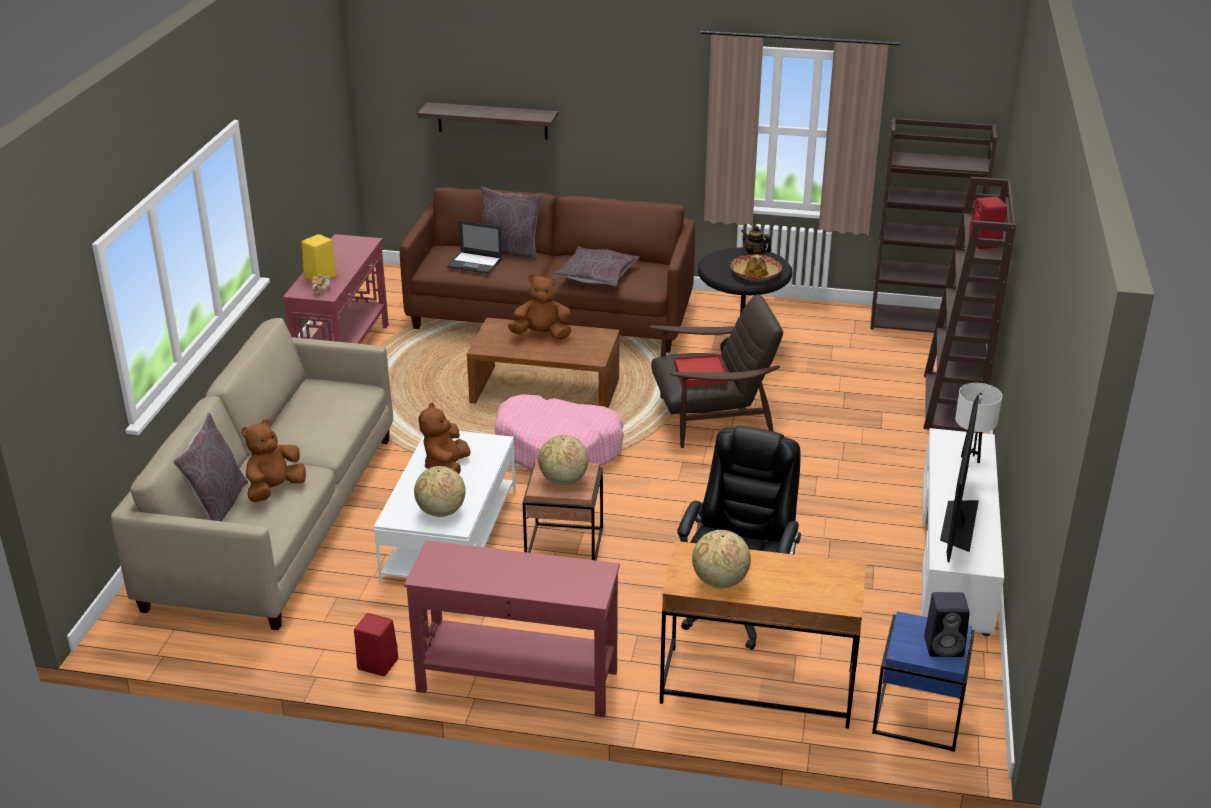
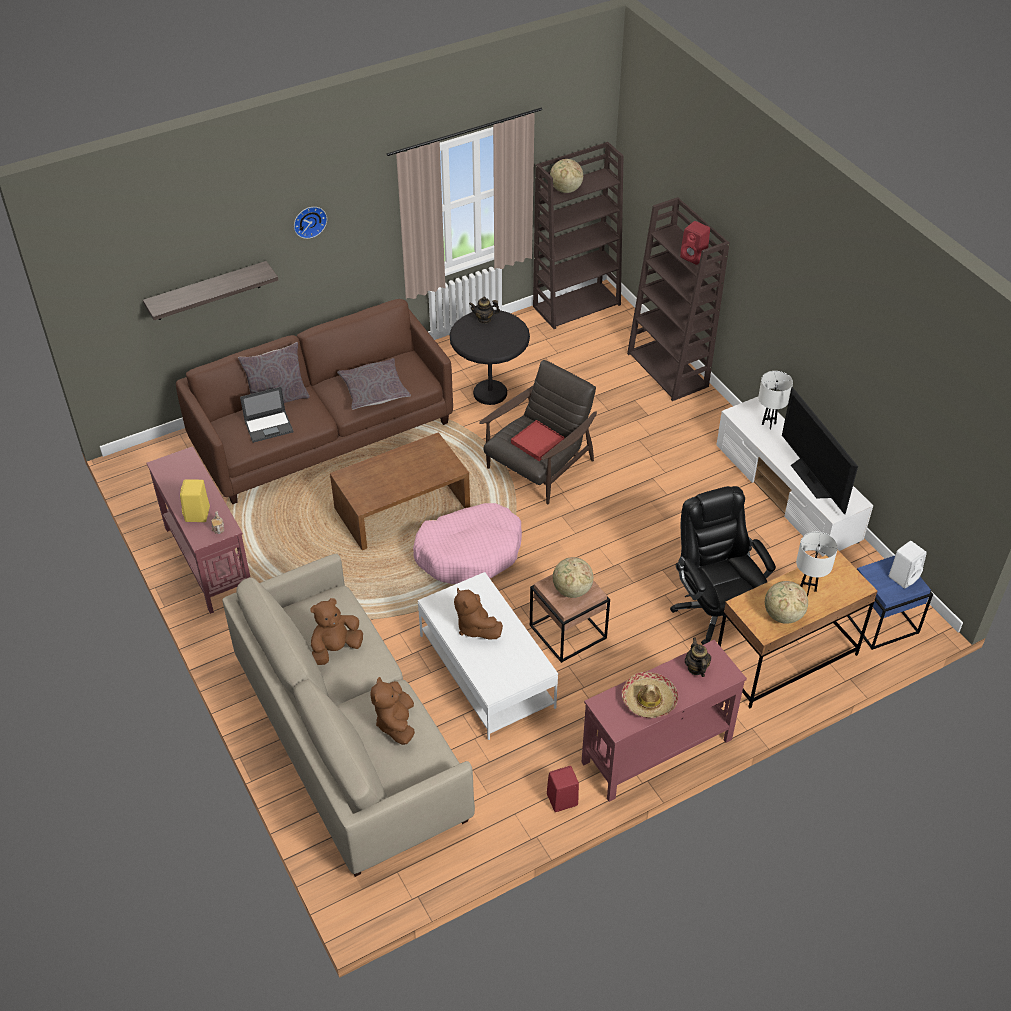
camera: 40 degrees left, 15 degrees up
grey pillow [173,413,248,521] -> none
globe [414,466,466,517] -> globe moved to [550,159,583,193]
brown plush toy [508,274,571,340] -> brown plush toy moved to [311,598,363,665]
hat [730,254,782,280] -> hat moved to [622,672,678,718]
black speaker [924,592,970,657] -> white speaker [889,541,927,589]
none -> wall clock [294,207,327,239]
none -> teapot [685,638,711,677]
none -> white table lamp [796,532,838,596]

